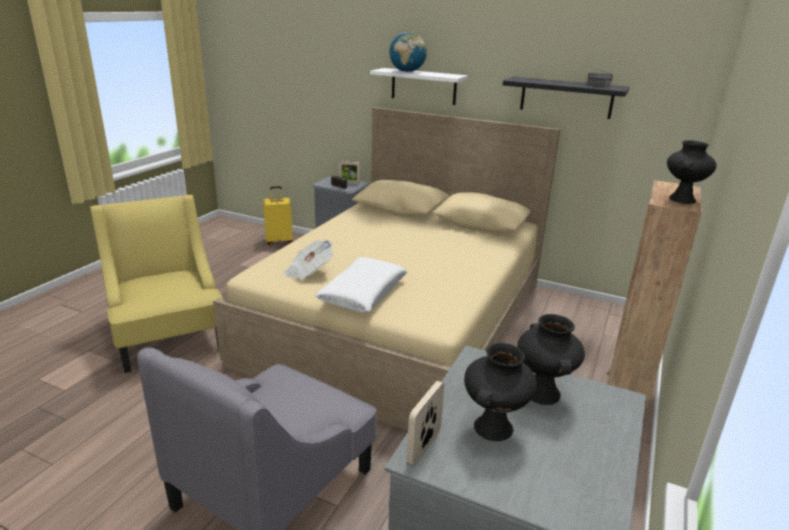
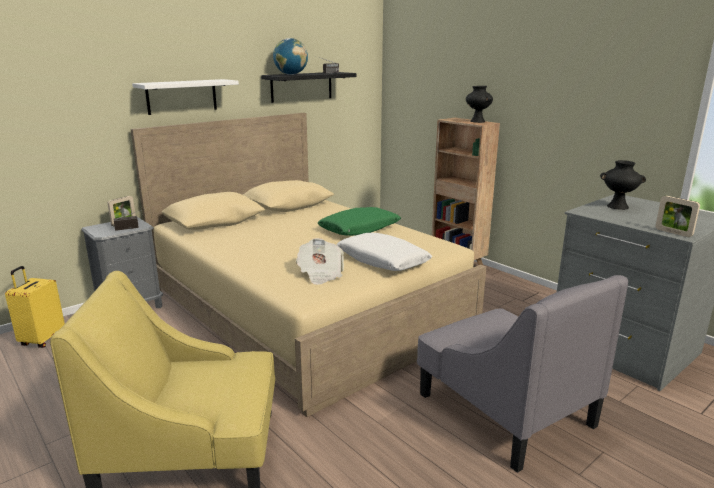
camera: 65 degrees left, 5 degrees down
globe [389,32,427,72] -> globe moved to [273,38,308,75]
black vase [464,343,537,441] -> none
none -> green pillow [318,207,401,236]

